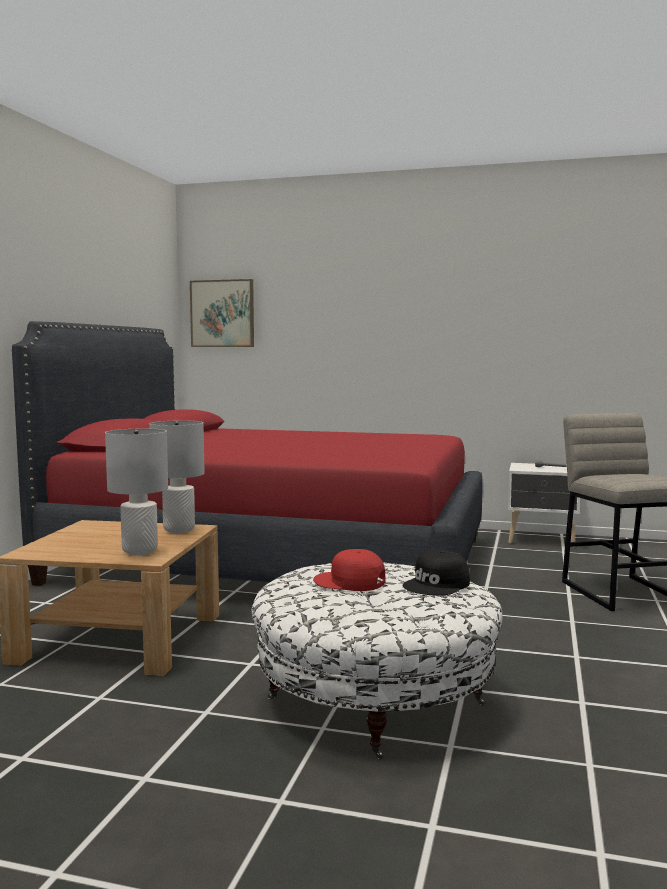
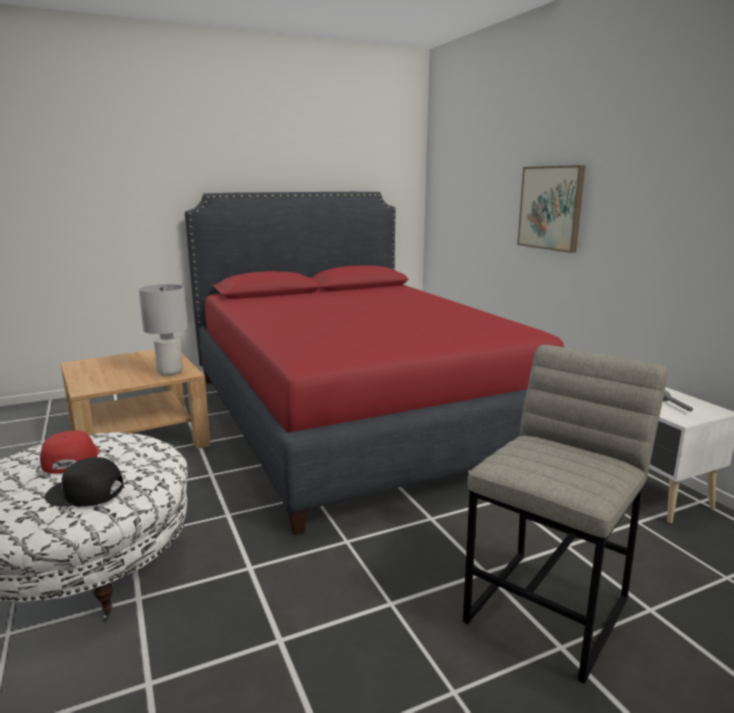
camera: 50 degrees right, 10 degrees up
grey table lamp [105,428,168,555] -> none
picture [190,279,254,347] -> picture moved to [517,165,585,253]

